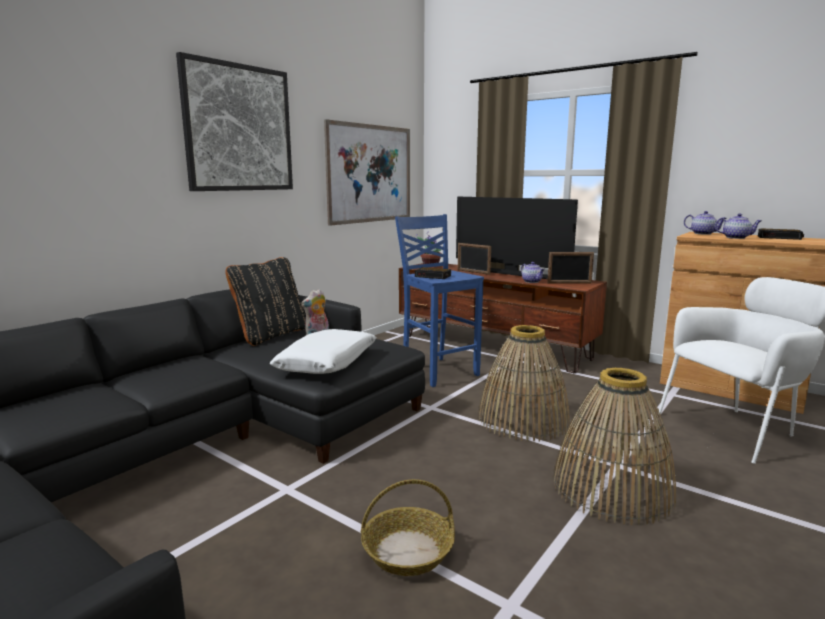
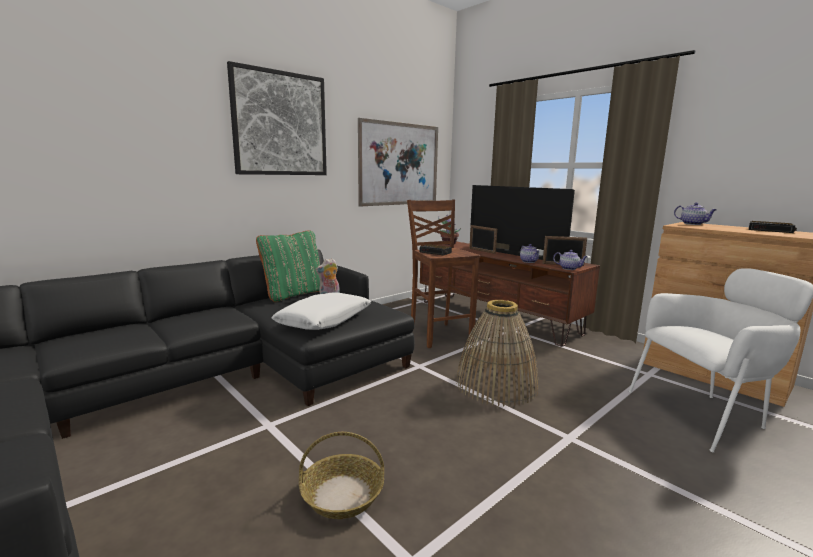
camera: 10 degrees right, 0 degrees up
black pillow [225,257,306,346] -> green pillow [256,230,320,302]
blue stool [395,214,484,387] -> brown stool [407,199,480,348]
basket [553,368,676,525] -> none
teapot [715,213,762,239] -> teapot moved to [553,250,588,270]

